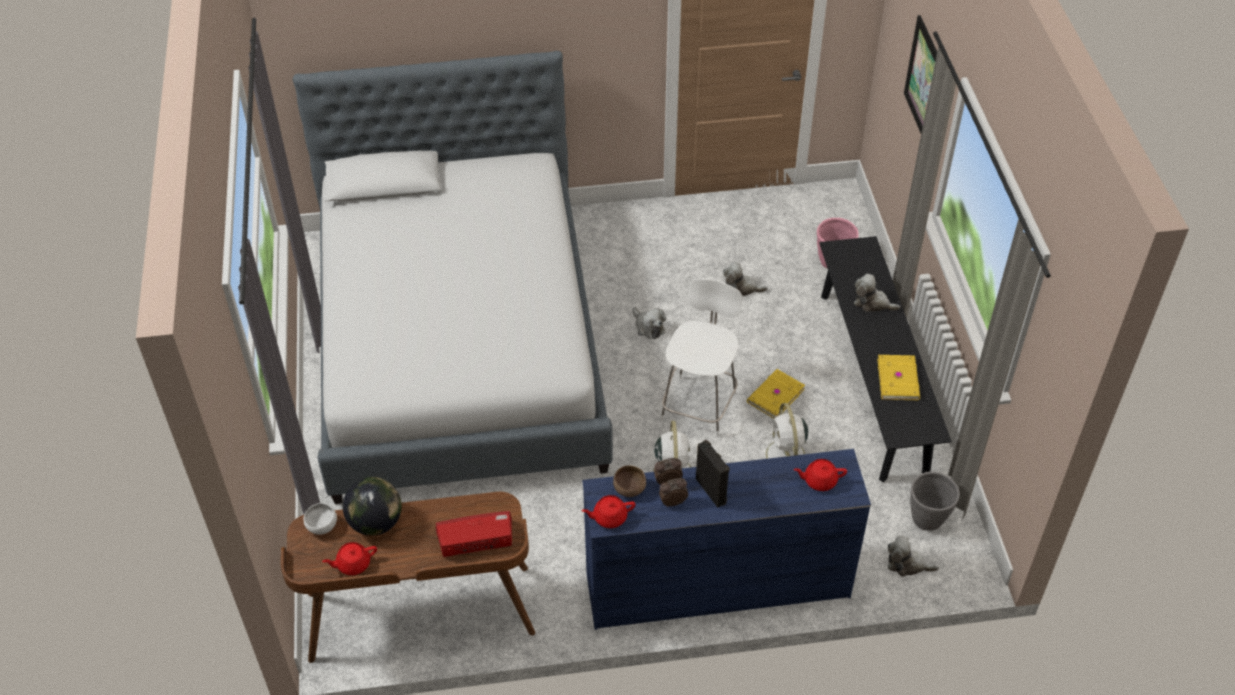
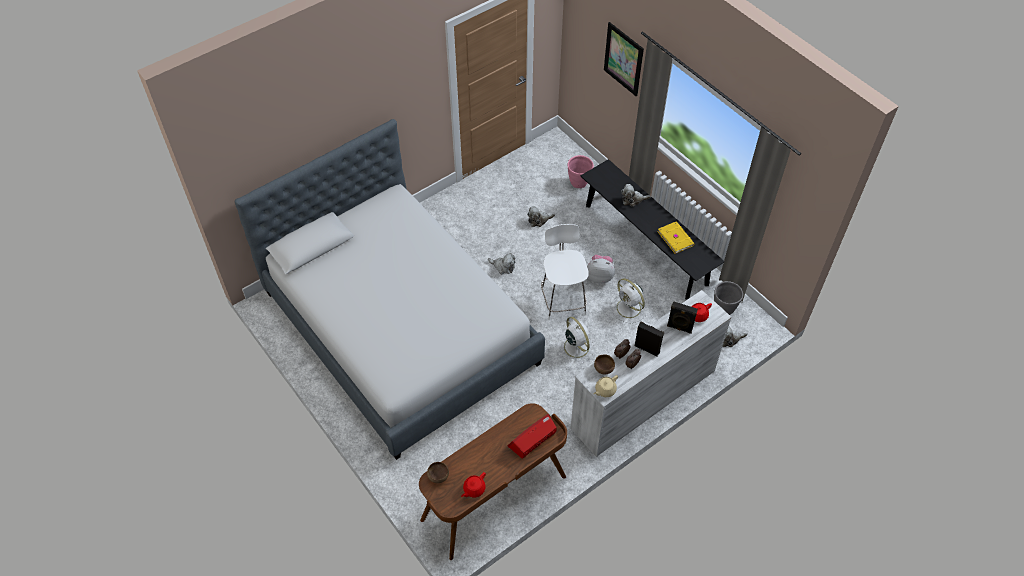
camera: 30 degrees left, 5 degrees up
white bowl [303,503,337,535] -> brown bowl [427,462,449,483]
globe [343,477,402,536] -> none
blue dresser [582,449,871,630] -> white dresser [570,290,732,457]
red teapot [582,495,636,528] -> beige teapot [594,375,618,397]
yellow book [747,369,805,419] -> plush toy [587,255,615,284]
none -> black speaker [667,301,698,334]

